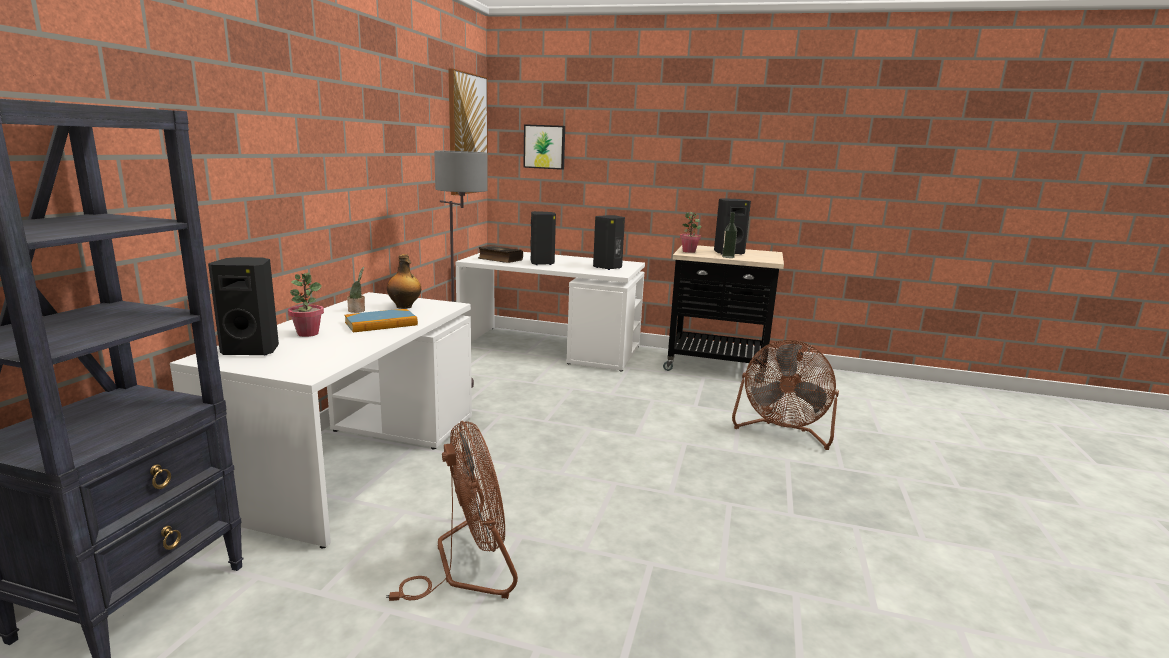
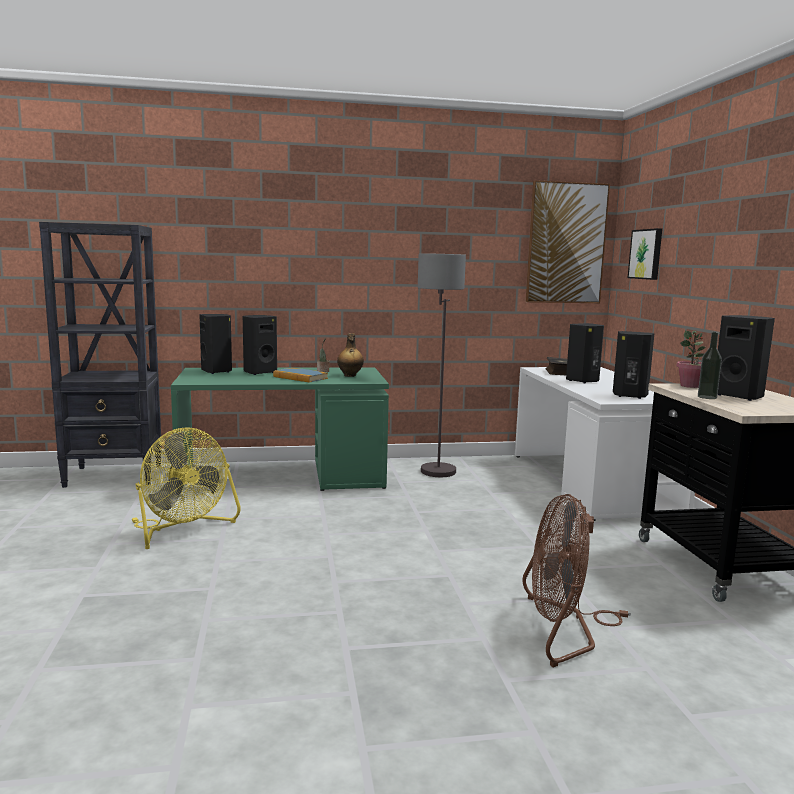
camera: 65 degrees right, 5 degrees down
white desk [170,292,472,548] -> green desk [171,367,389,495]
potted plant [288,273,324,337] -> black speaker [243,315,277,375]
brown fan [386,421,518,601] -> yellow fan [132,428,241,549]

